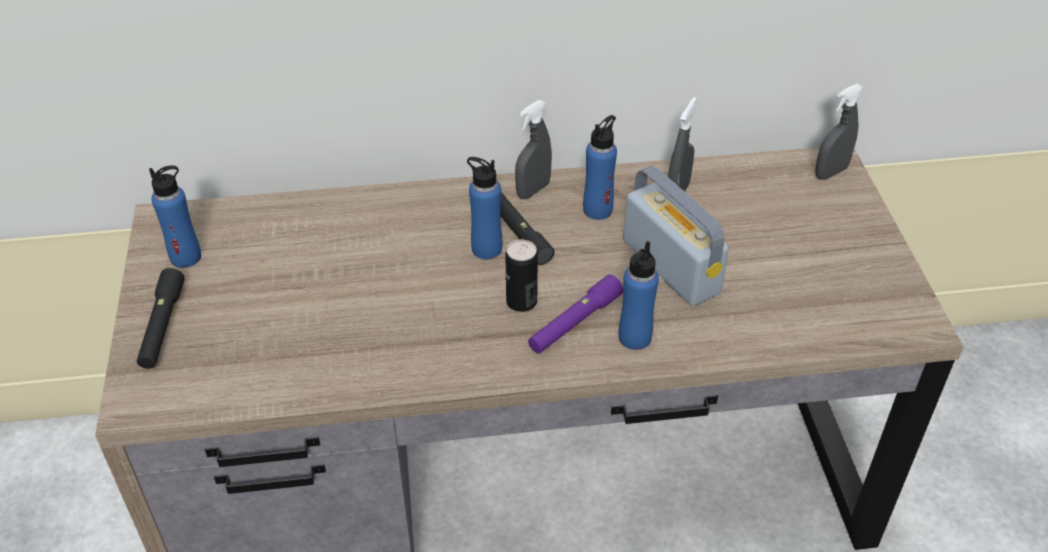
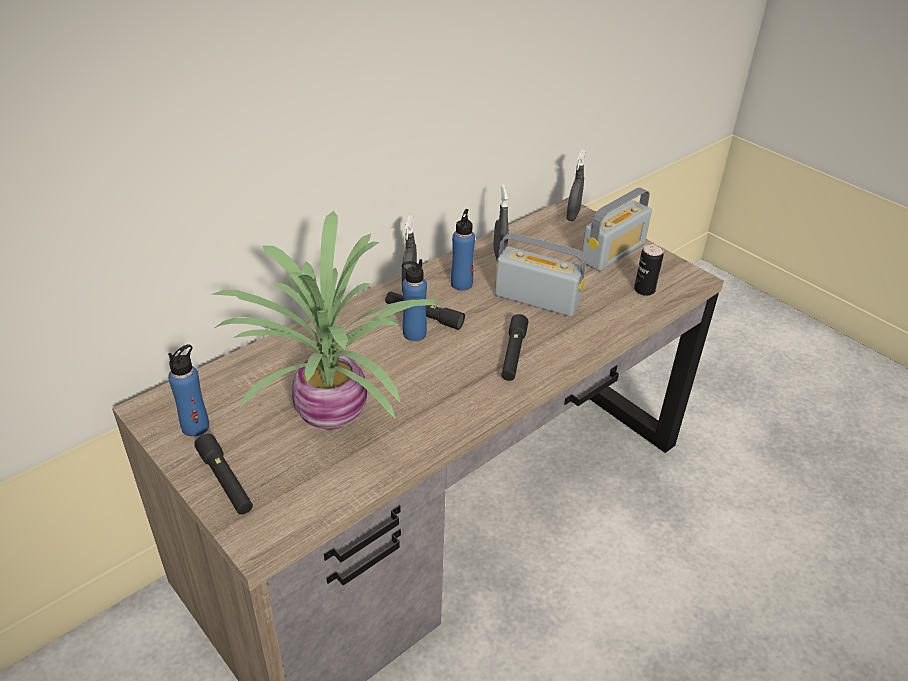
camera: 35 degrees left, 5 degrees down
can [505,239,538,312] -> can moved to [634,244,664,296]
purple flashlight [528,274,623,354] -> black flashlight [501,314,528,381]
blue bottle [619,241,659,350] -> none
none -> potted plant [212,211,442,430]
none -> radio [582,187,652,271]

